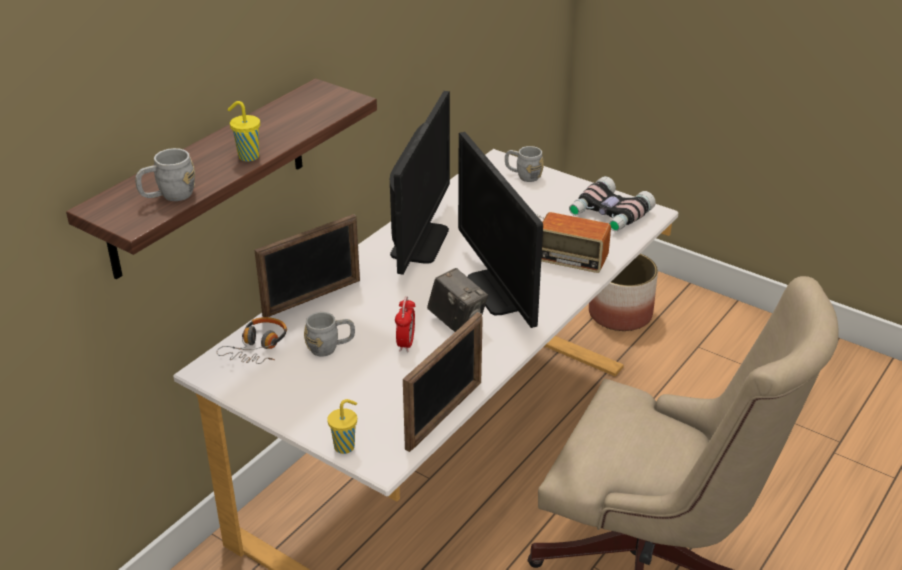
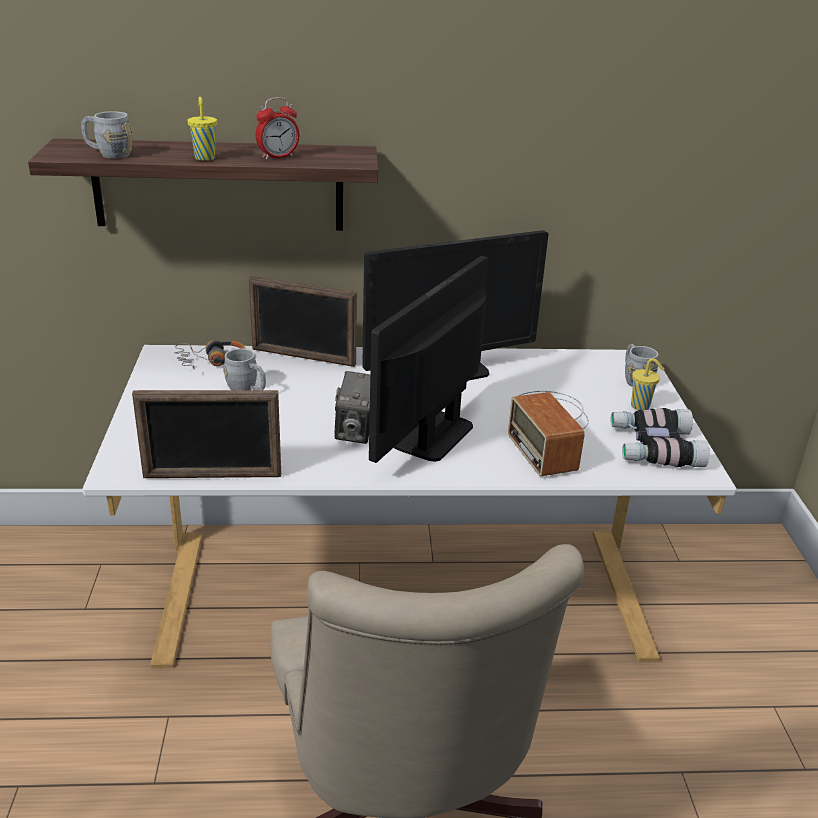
camera: 50 degrees right, 5 degrees down
yellow cup [327,399,357,454] -> yellow cup moved to [631,358,665,410]
alarm clock [395,296,416,352] -> alarm clock moved to [256,97,299,160]
planter [589,253,658,331] -> none

